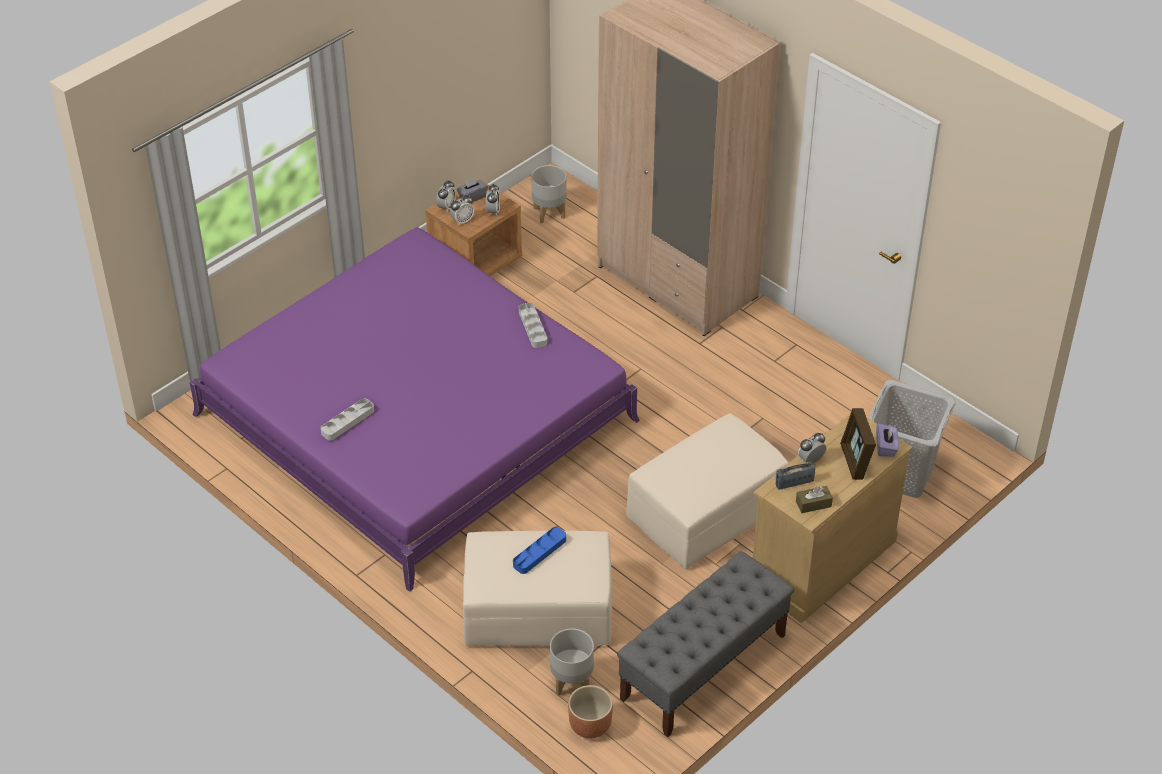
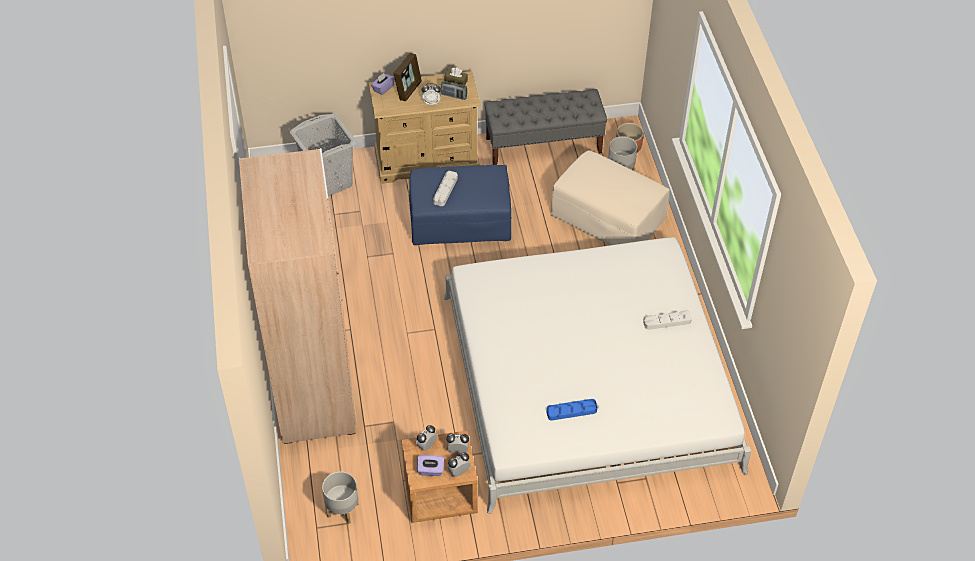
camera: 145 degrees left, 5 degrees up
purple bed [190,227,640,592] -> white bed [444,237,751,514]
grey tissue box [457,177,488,202] -> purple tissue box [417,455,444,476]
blue tray [513,527,566,574] -> blue tray moved to [547,399,597,420]
grey tray [519,303,547,348] -> grey tray moved to [433,171,458,206]
beige ottoman [626,413,789,569] -> blue ottoman [409,165,511,245]

